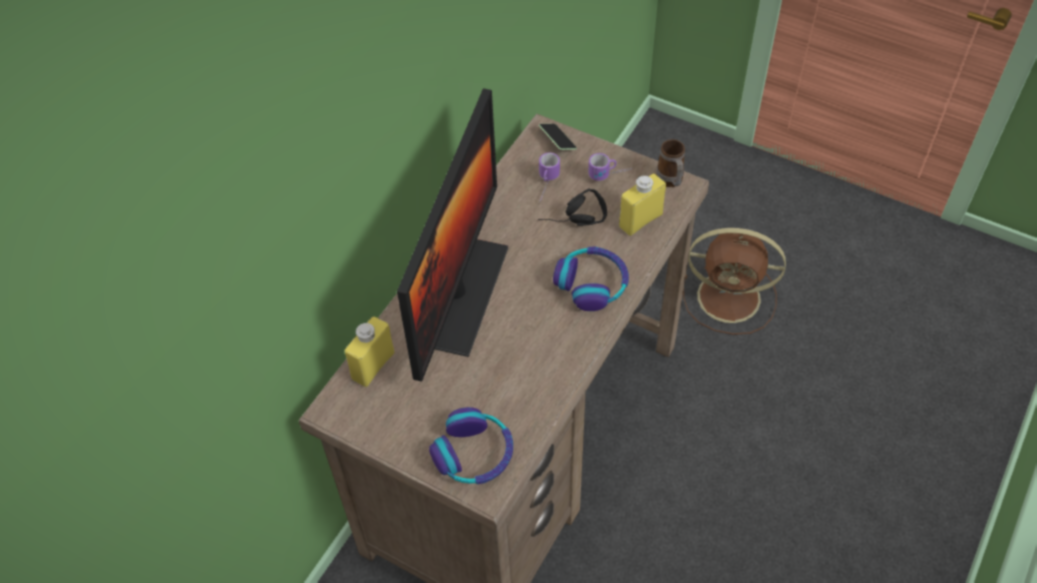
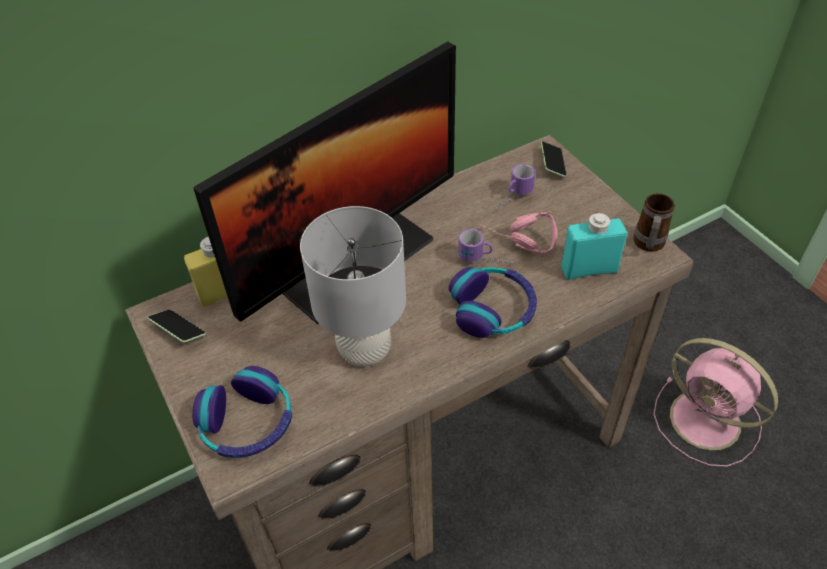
camera: 30 degrees right, 5 degrees down
black headphones [538,189,607,226] -> pink headphones [479,212,558,254]
mug [588,153,631,181] -> mug moved to [458,229,513,265]
yellow bottle [619,174,666,236] -> turquoise bottle [561,212,627,280]
brown fan [683,228,786,335] -> pink fan [653,338,778,467]
none -> phone [147,310,206,343]
none -> grey table lamp [300,206,406,367]

